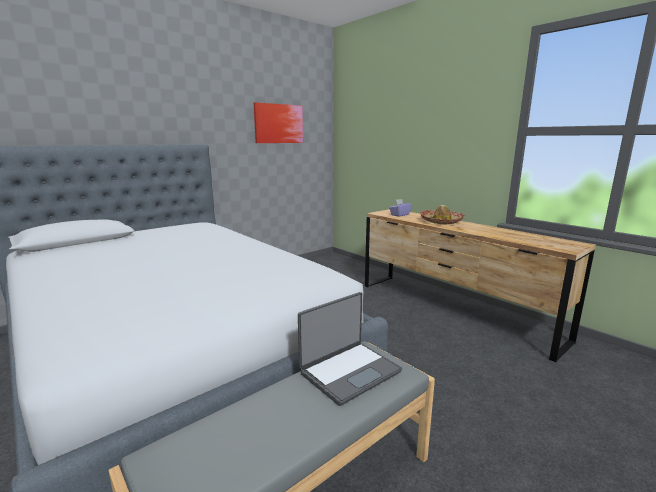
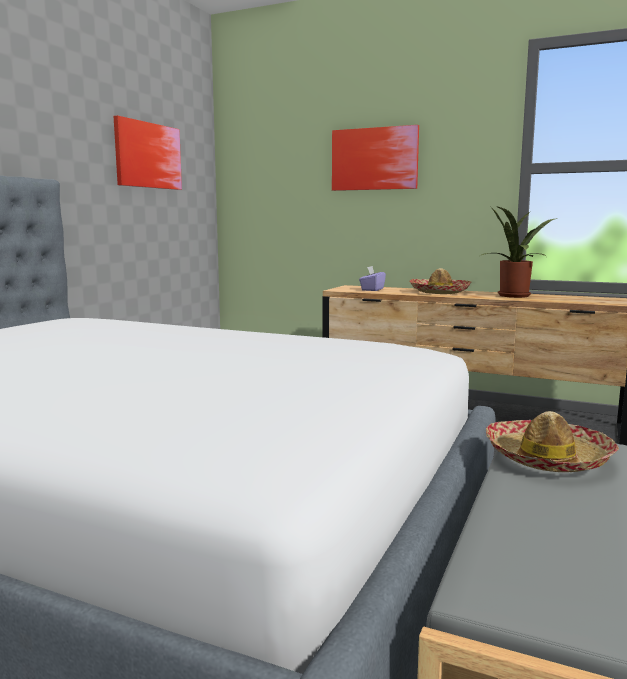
camera: 25 degrees left, 5 degrees down
laptop [298,292,402,406] -> hat [486,411,619,472]
none -> picture [332,125,419,191]
none -> potted plant [482,206,558,298]

